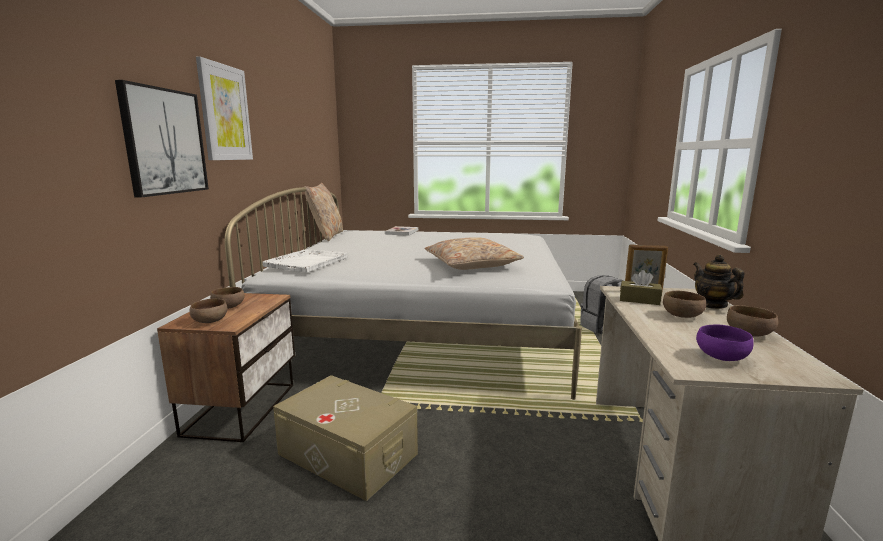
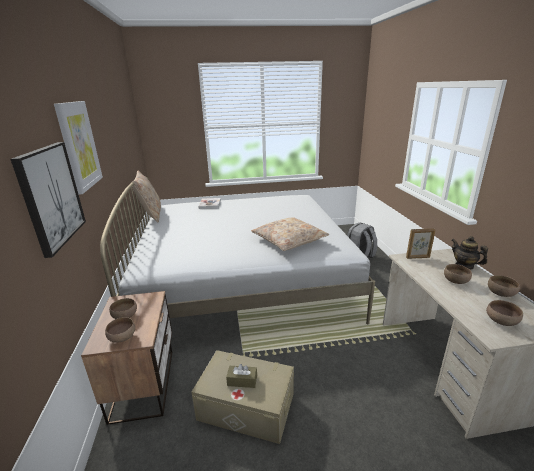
camera: 15 degrees left, 10 degrees up
white tray [262,249,347,272] -> none
brown tissue box [620,270,662,305] -> brown tissue box moved to [226,364,257,388]
purple bowl [696,325,754,361] -> brown bowl [486,300,523,326]

